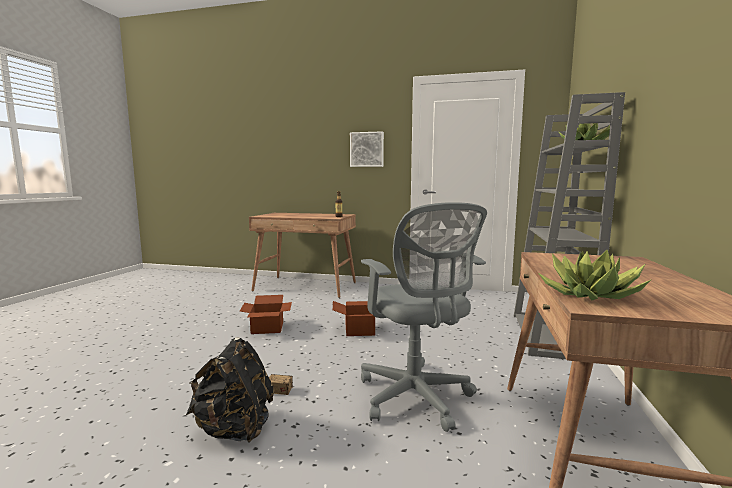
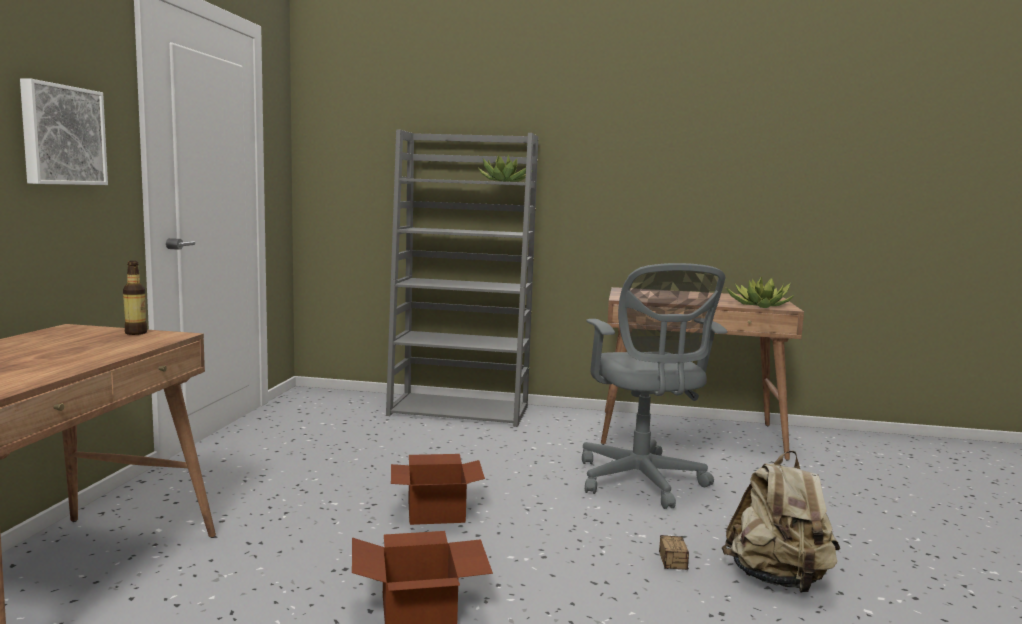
camera: 95 degrees left, 0 degrees up
black backpack [186,337,275,442] -> beige backpack [722,450,840,593]
grey office chair [361,202,487,432] -> grey office chair turned 105 degrees clockwise [582,263,727,509]

